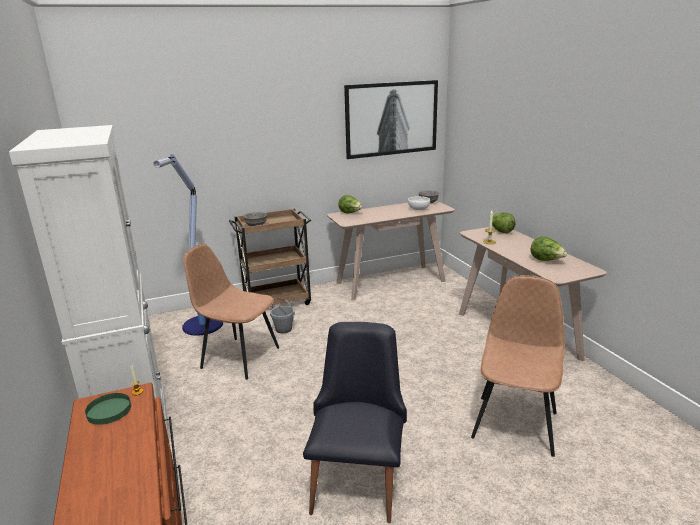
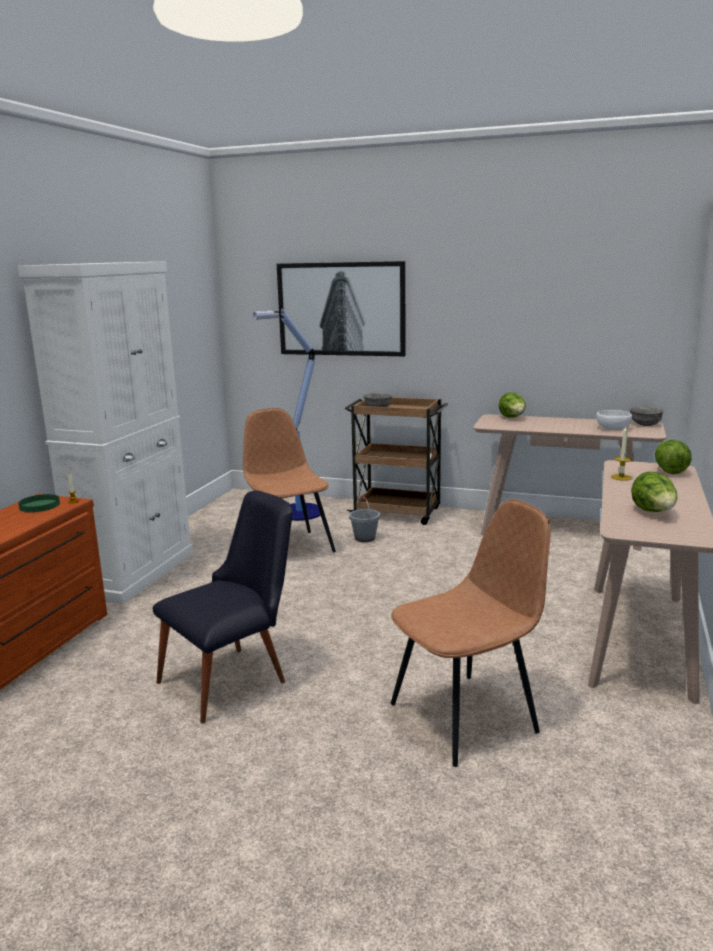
camera: 40 degrees right, 5 degrees down
picture [344,80,438,159] -> picture moved to [277,261,406,356]

